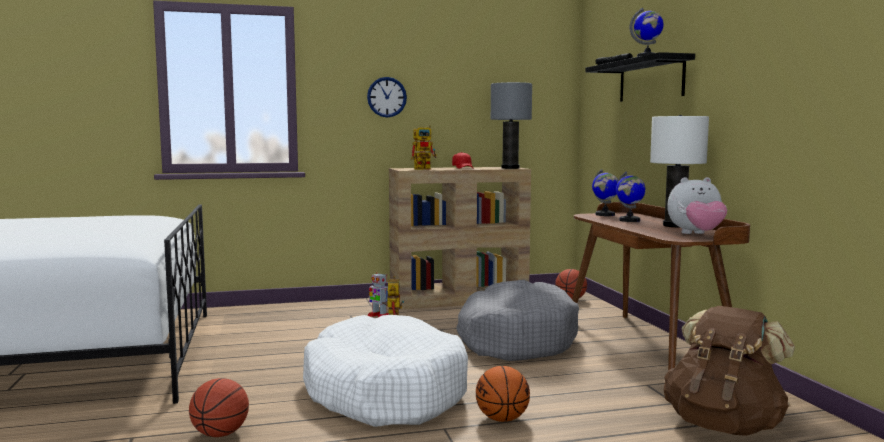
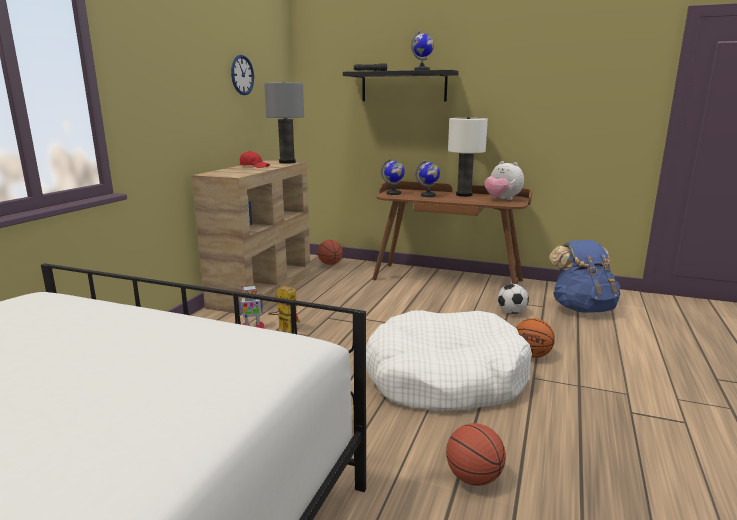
camera: 55 degrees left, 10 degrees up
wall clock [367,77,407,117] -> wall clock moved to [231,55,254,95]
toy robot [411,125,437,170] -> none
grey dog bed [456,280,579,361] -> none
brown backpack [664,306,795,436] -> blue backpack [549,240,620,313]
plush toy [667,177,727,234] -> plush toy turned 105 degrees clockwise [485,161,524,200]
none -> football [497,284,529,314]

